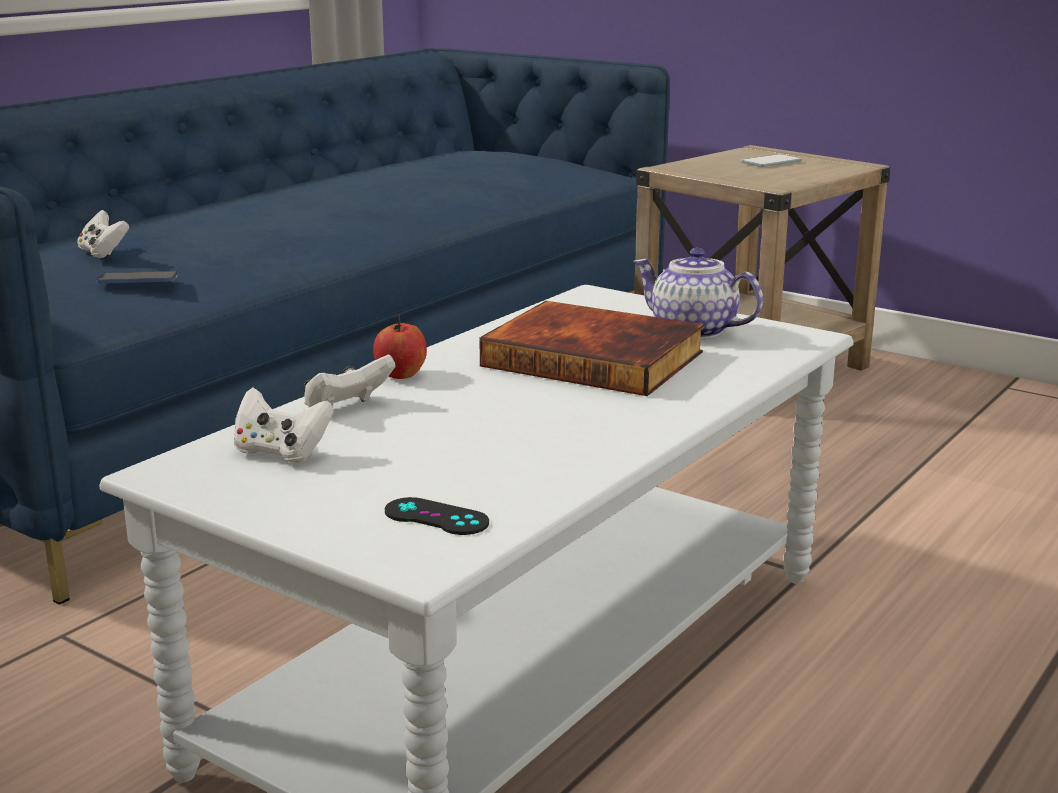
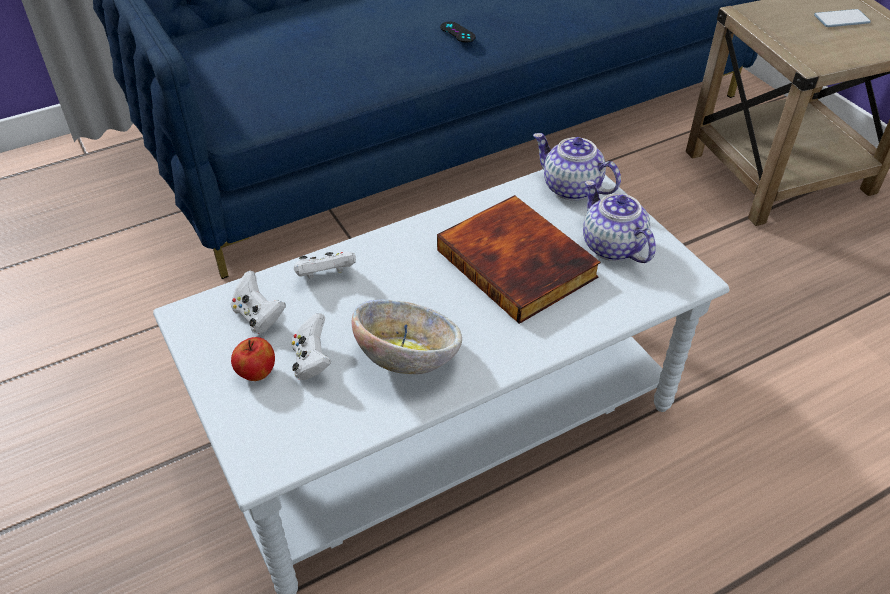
camera: 25 degrees right, 25 degrees up
white game controller [77,210,129,258] -> white game controller moved to [291,313,331,380]
phone [96,271,179,284] -> none
apple [373,315,427,379] -> apple moved to [231,337,275,381]
black game controller [385,497,489,535] -> black game controller moved to [440,22,476,43]
none -> bowl [352,300,462,374]
none -> teapot [533,133,621,201]

